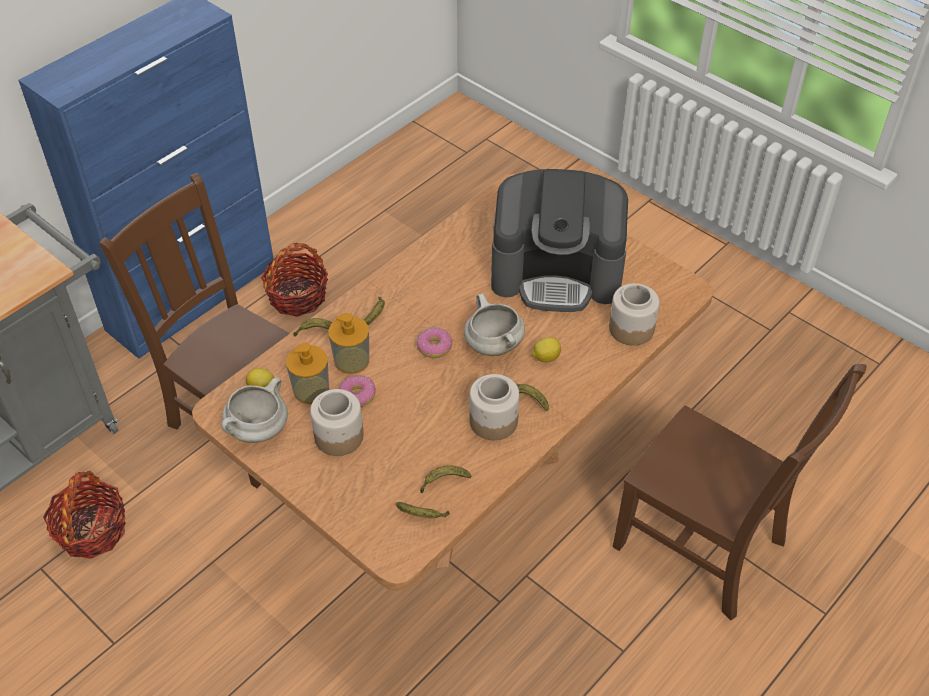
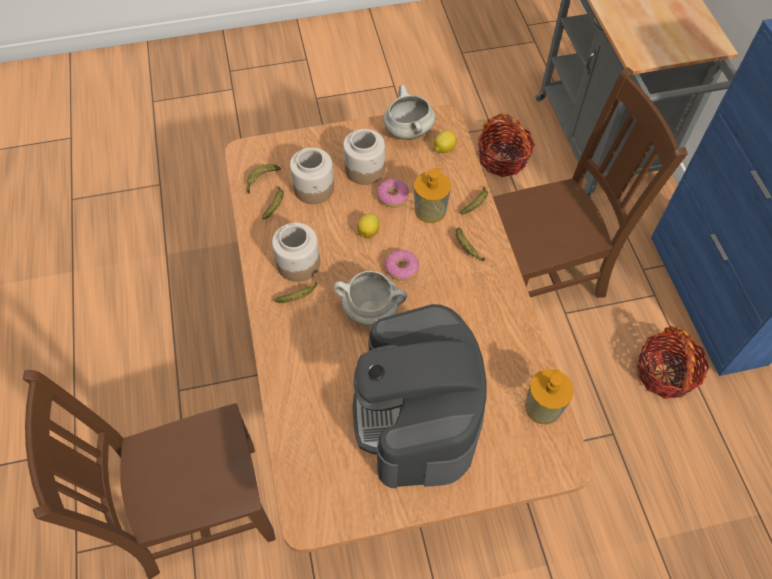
camera: 125 degrees right, 10 degrees up
soap dispenser [286,343,329,404] -> soap dispenser moved to [525,369,574,424]
coffee machine [491,169,628,312] -> coffee machine turned 45 degrees counterclockwise [353,304,487,489]
lemon [532,337,561,362] -> lemon moved to [357,214,380,239]
jar [609,283,659,346] -> jar moved to [290,148,334,204]

